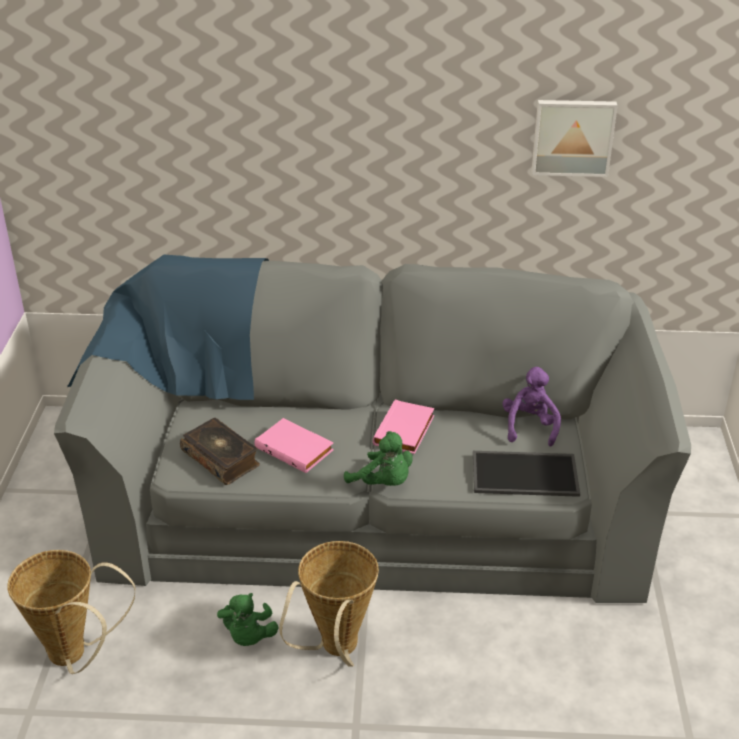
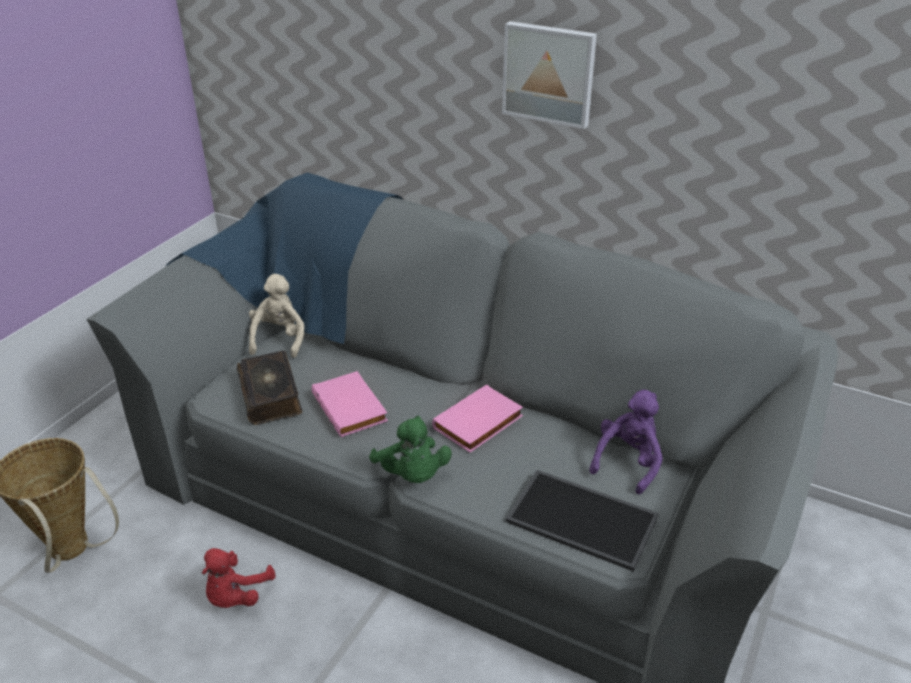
camera: 25 degrees right, 0 degrees up
green plush toy [217,593,279,646] -> red plush toy [202,548,276,608]
basket [279,541,379,667] -> none
picture [531,100,618,177] -> picture moved to [502,21,597,129]
none -> beige plush toy [249,274,304,358]

